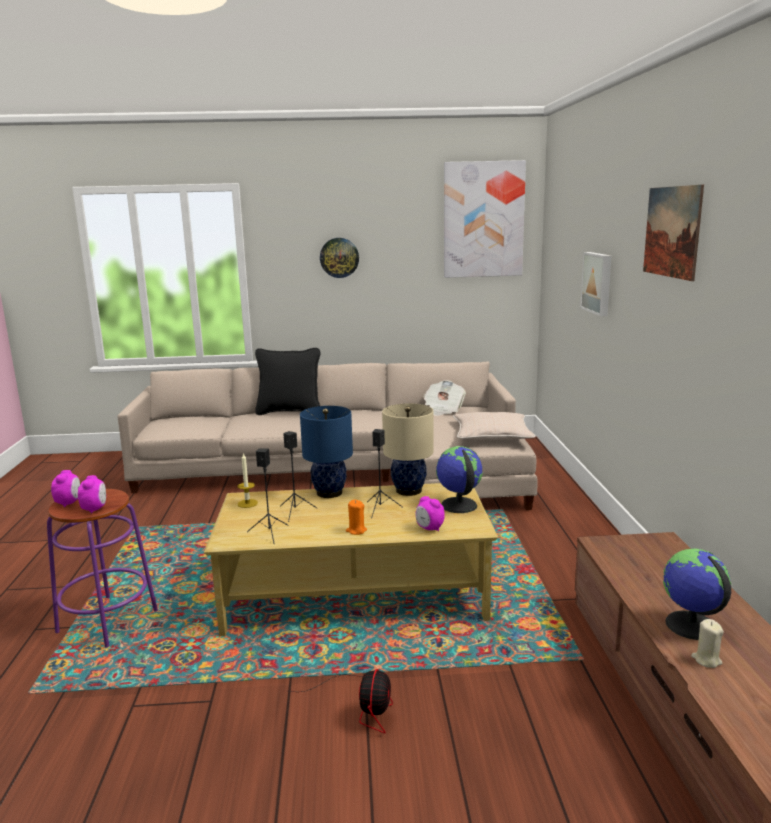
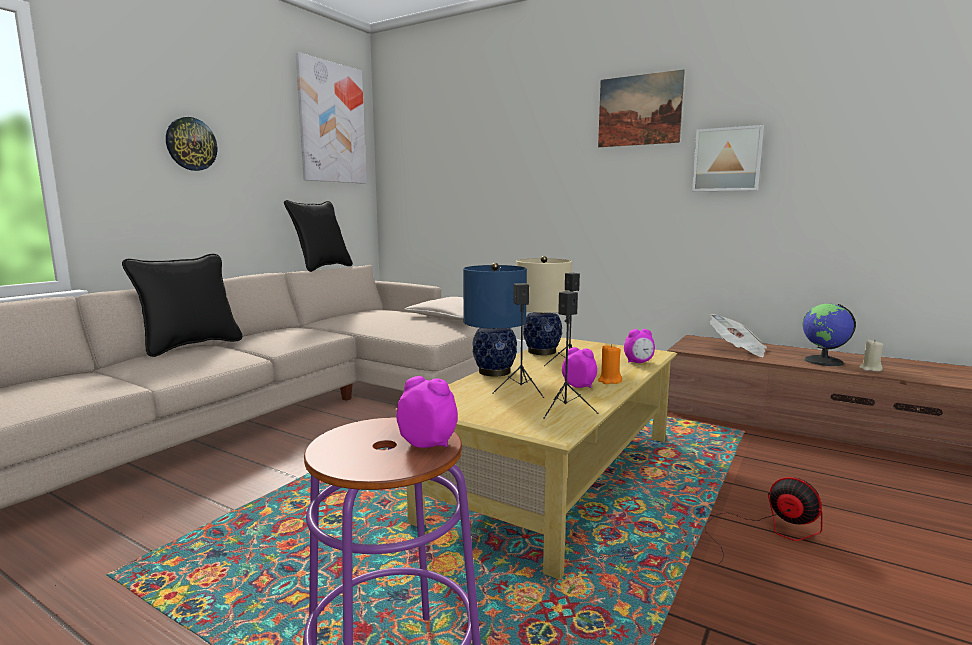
camera: 55 degrees left, 5 degrees down
alarm clock [51,470,80,507] -> alarm clock moved to [562,347,597,388]
candle [238,453,258,508] -> none
newspaper [424,380,466,416] -> newspaper moved to [710,314,767,357]
globe [436,446,483,513] -> none
picture [580,252,612,316] -> picture moved to [692,125,764,192]
none -> black pillow [284,200,353,272]

